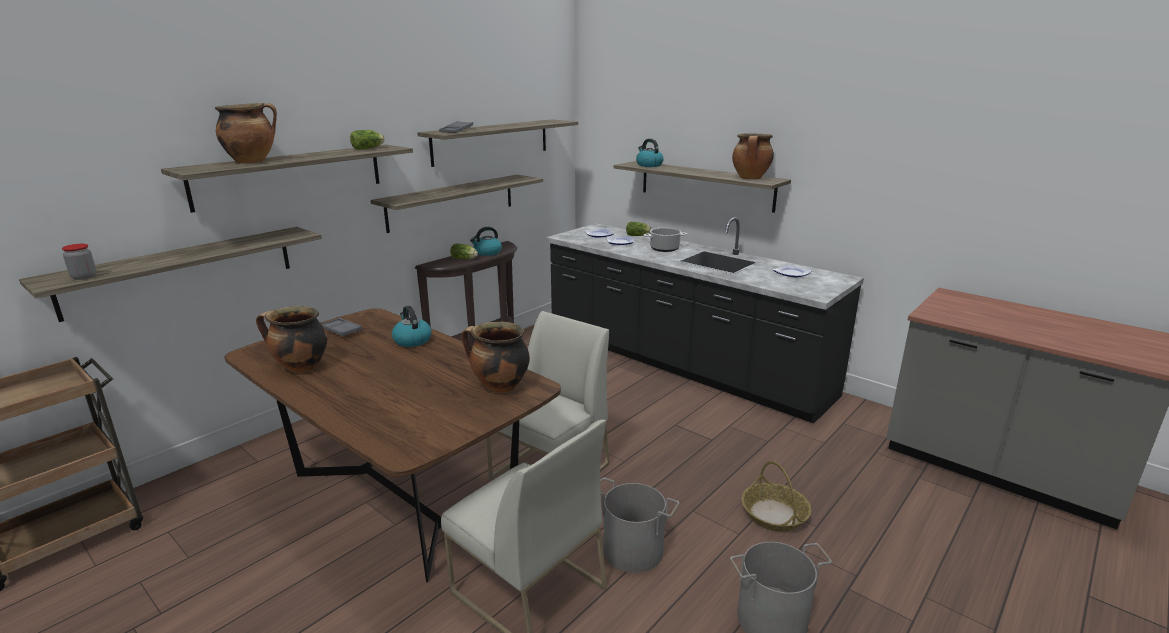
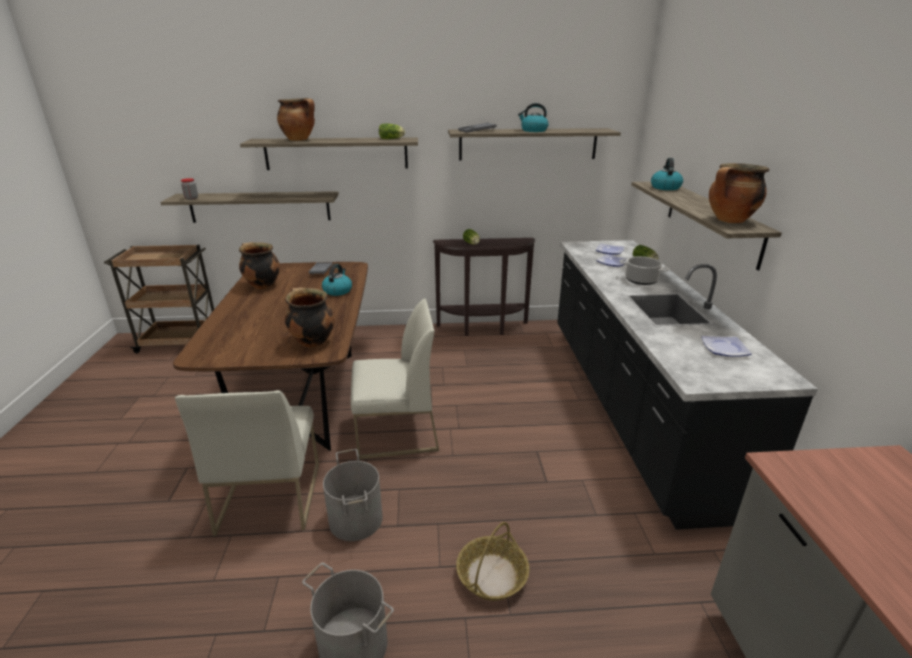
camera: 45 degrees right, 5 degrees up
shelf [371,175,543,233] -> none
kettle [470,227,502,256] -> kettle moved to [518,103,549,132]

